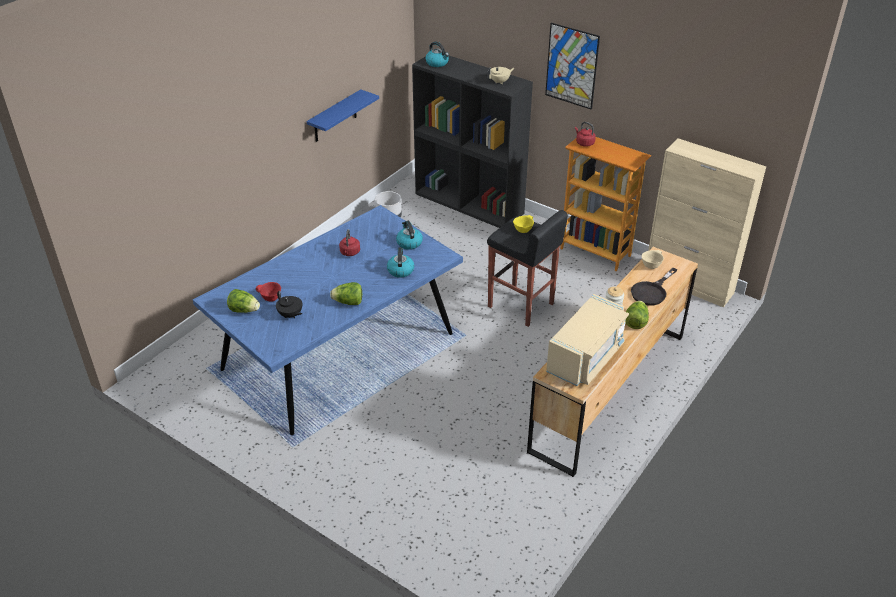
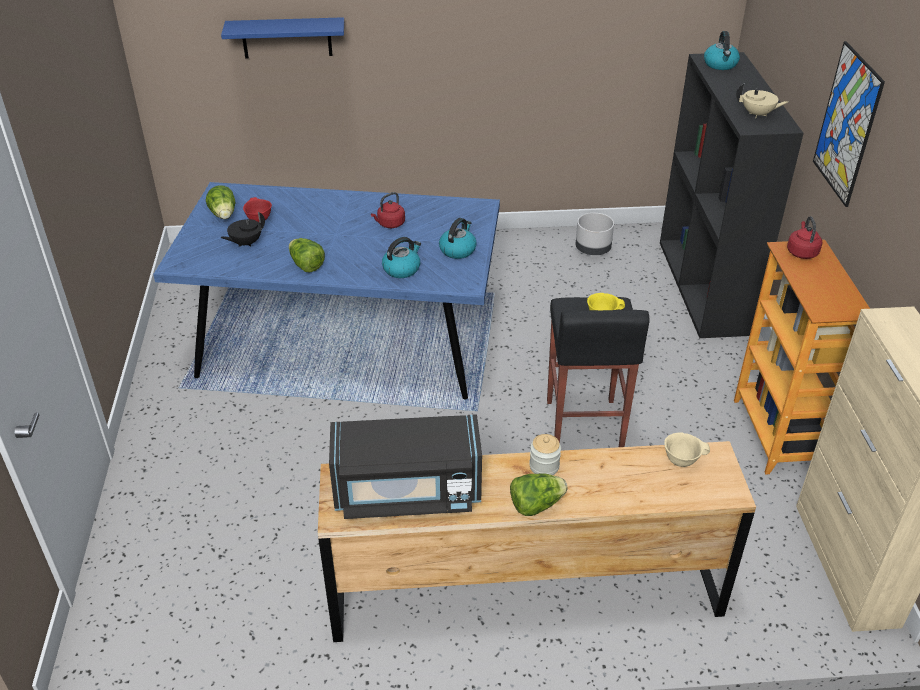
camera: 50 degrees right, 0 degrees up
black teapot [276,291,302,318] -> black teapot turned 45 degrees clockwise [221,212,265,247]
blue shelf [306,89,379,142] -> blue shelf moved to [221,17,344,59]
beige microwave [546,294,629,386] -> black microwave [329,414,482,519]
black frying pan [631,267,677,306] -> none

